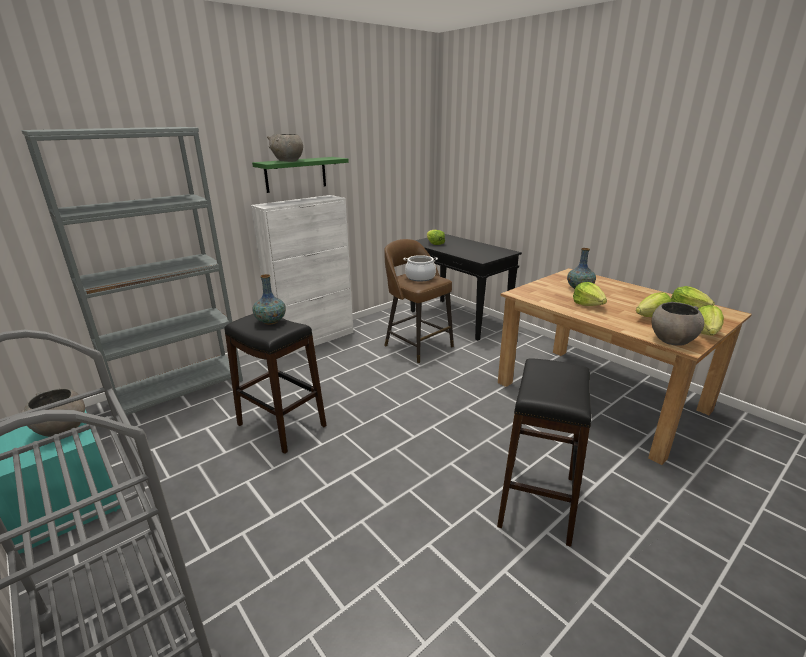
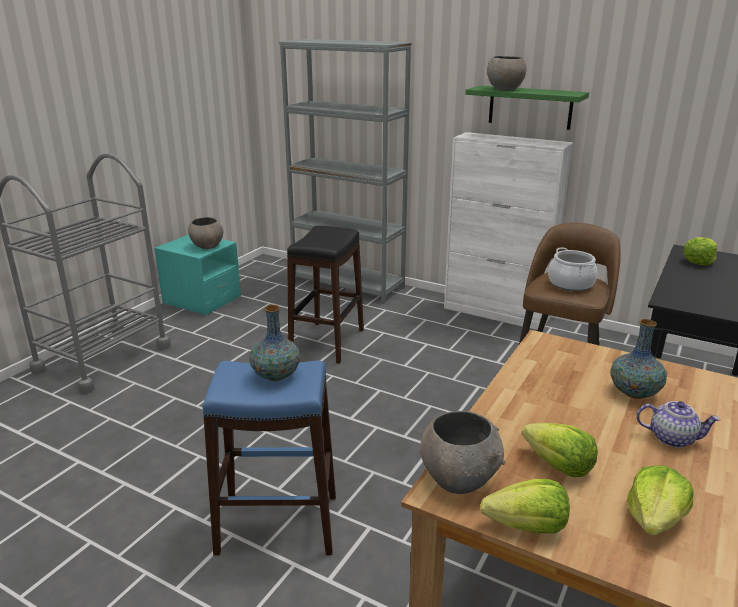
camera: 70 degrees right, 0 degrees up
vase [253,274,286,325] -> vase moved to [250,305,300,381]
black stool [497,358,591,547] -> blue stool [203,360,336,556]
lettuce [573,282,607,306] -> none
none -> teapot [636,401,721,448]

